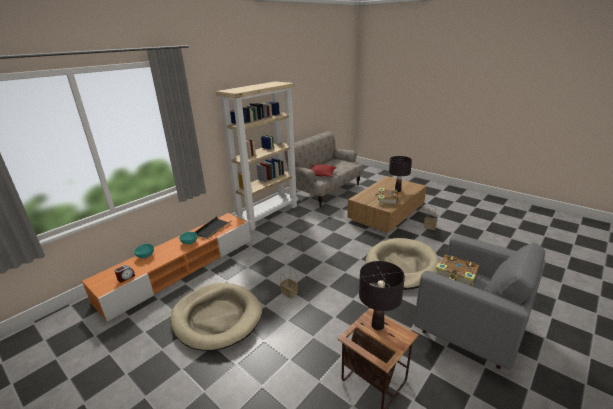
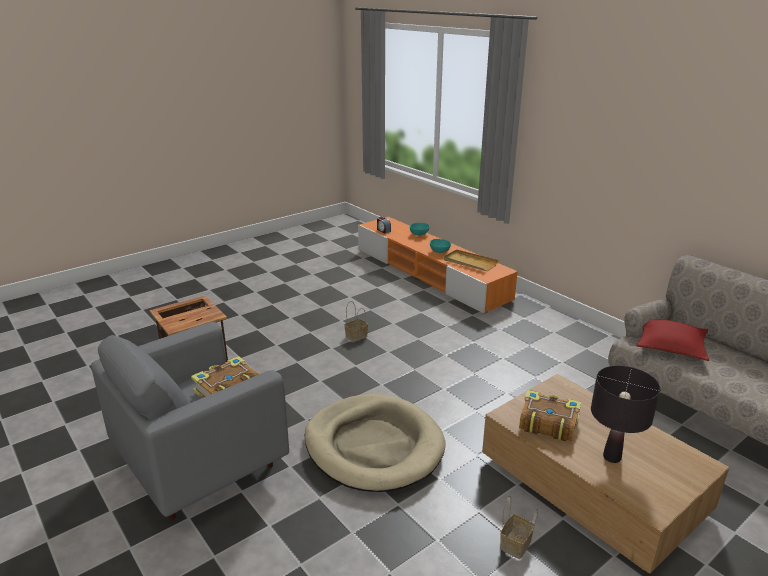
camera: 100 degrees right, 0 degrees up
beige dog bed [170,283,262,351] -> none
black tray [195,216,232,239] -> beige tray [444,249,499,271]
beige bookcase [216,81,298,231] -> none
black table lamp [359,261,405,330] -> none

